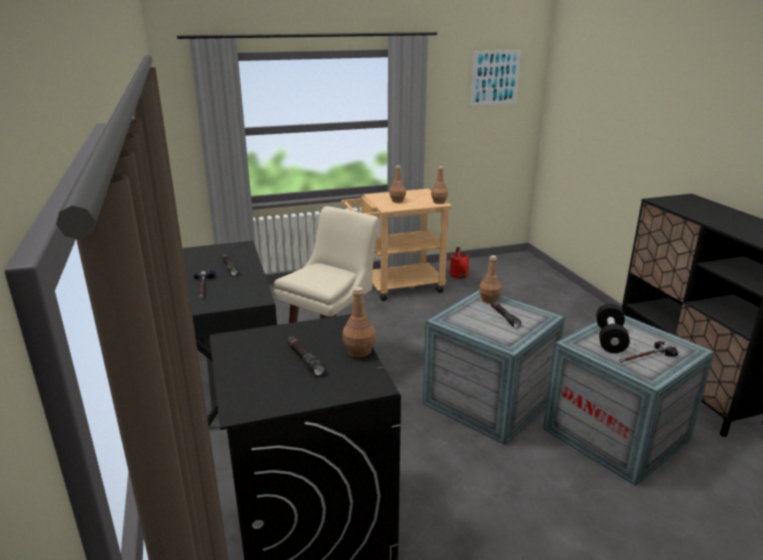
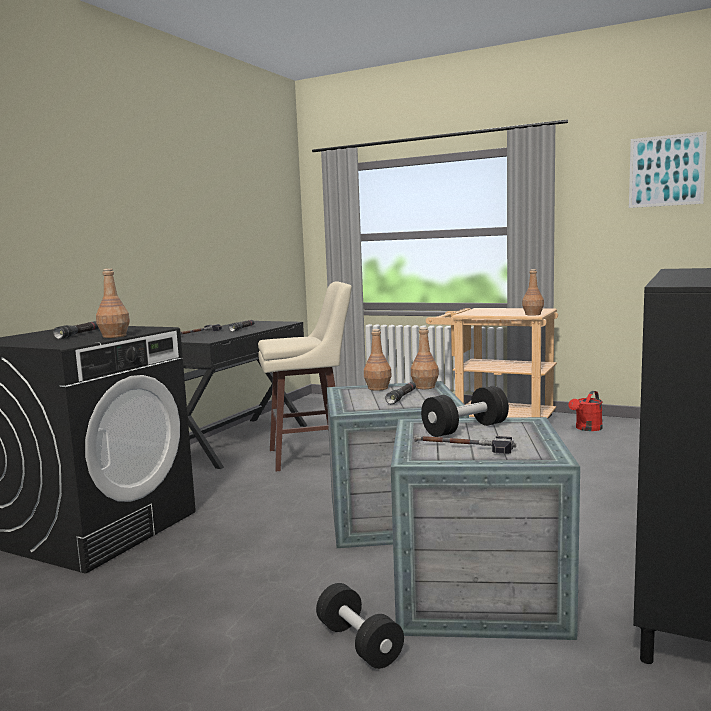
camera: 45 degrees right, 15 degrees down
brown bottle [389,165,406,203] -> brown bottle moved to [364,329,392,391]
none -> black dumbbell [316,583,404,669]

